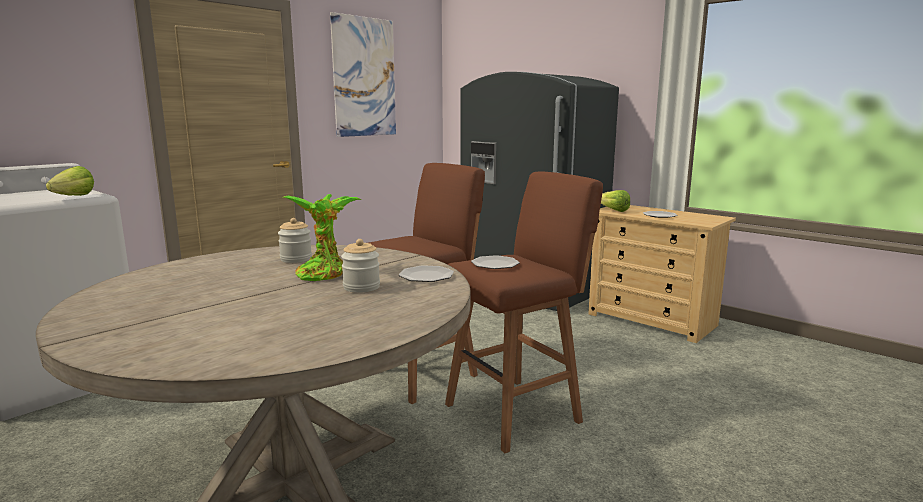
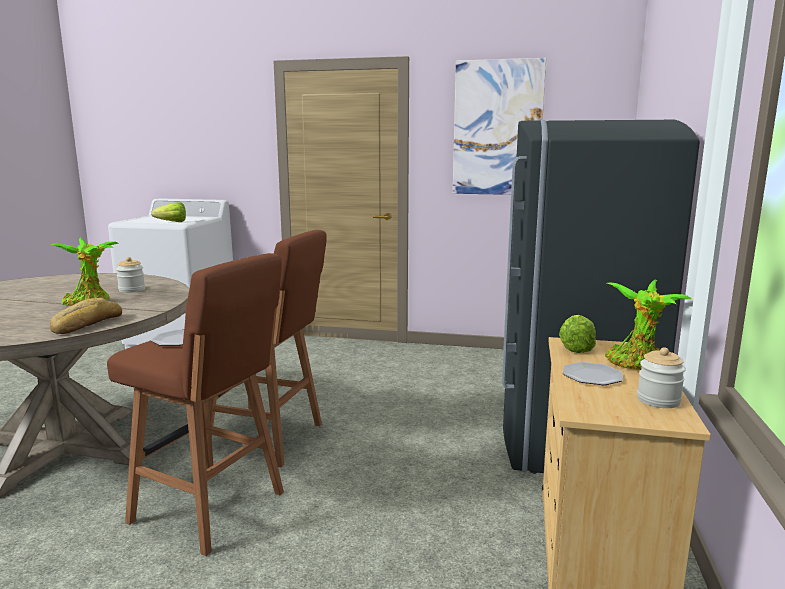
camera: 60 degrees right, 0 degrees up
jar [341,239,380,293] -> jar moved to [637,348,686,408]
plate [399,265,454,282] -> bread [49,297,122,334]
none -> potted plant [605,280,692,370]

